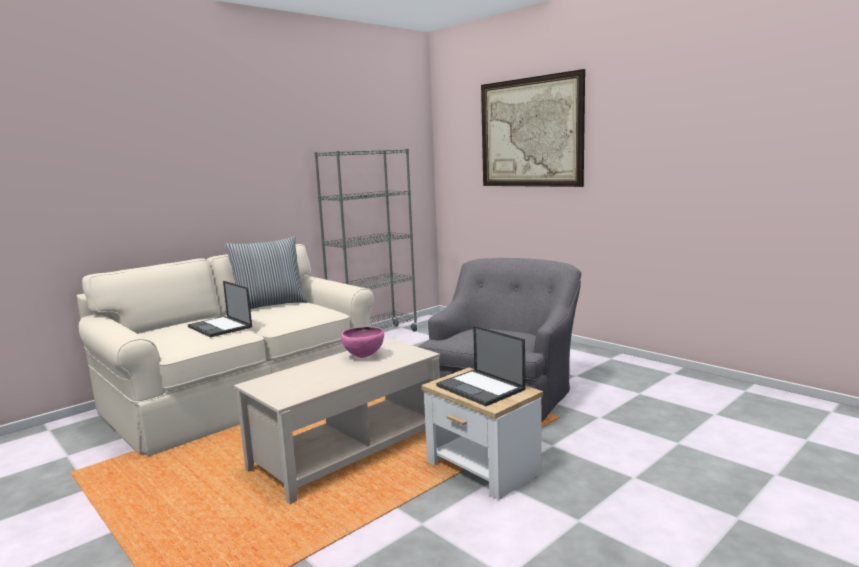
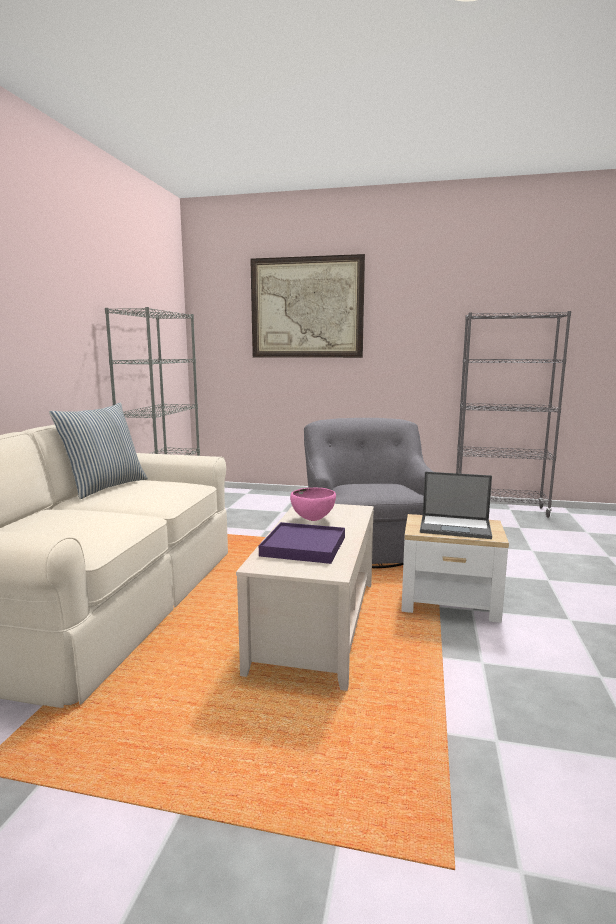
camera: 35 degrees left, 0 degrees up
laptop [188,281,252,337] -> none
none -> purple tray [259,522,345,564]
none -> grey bookcase [456,311,571,518]

